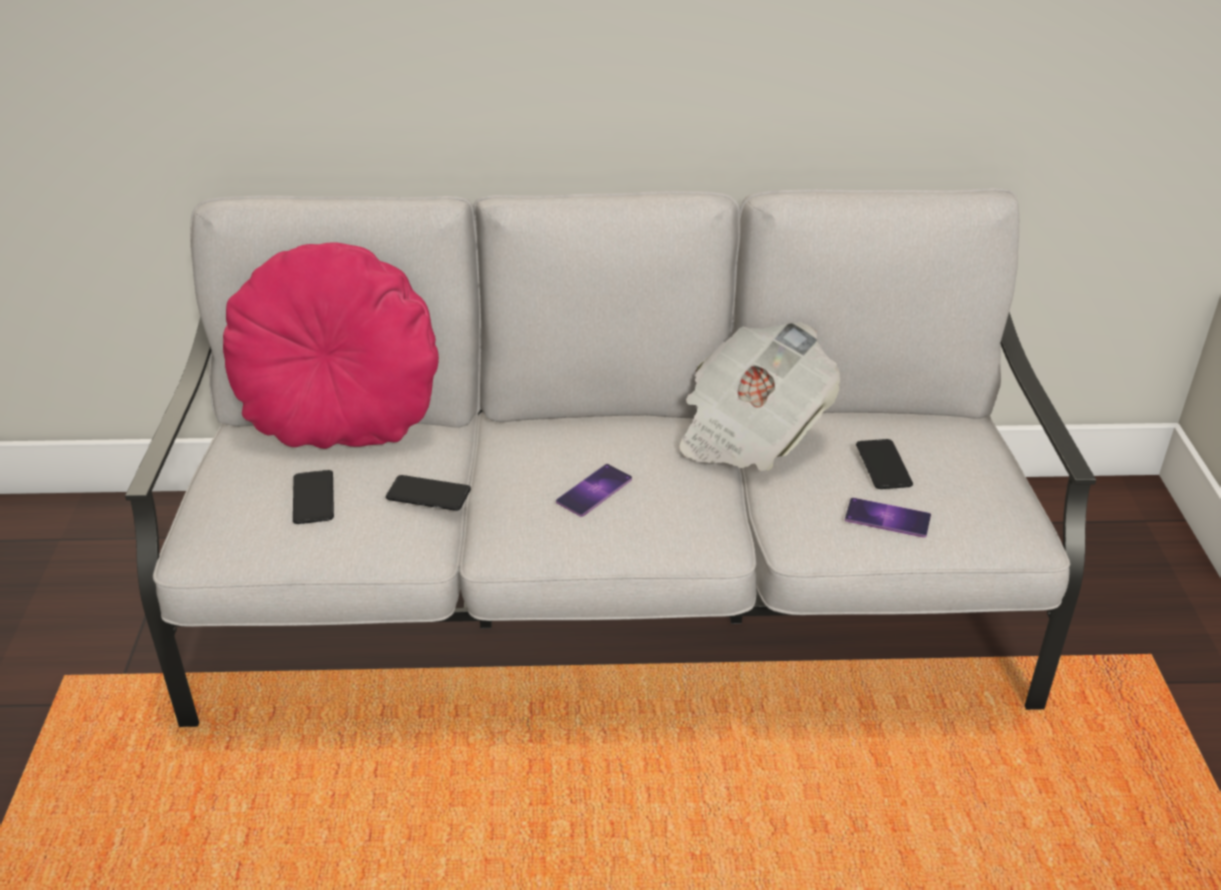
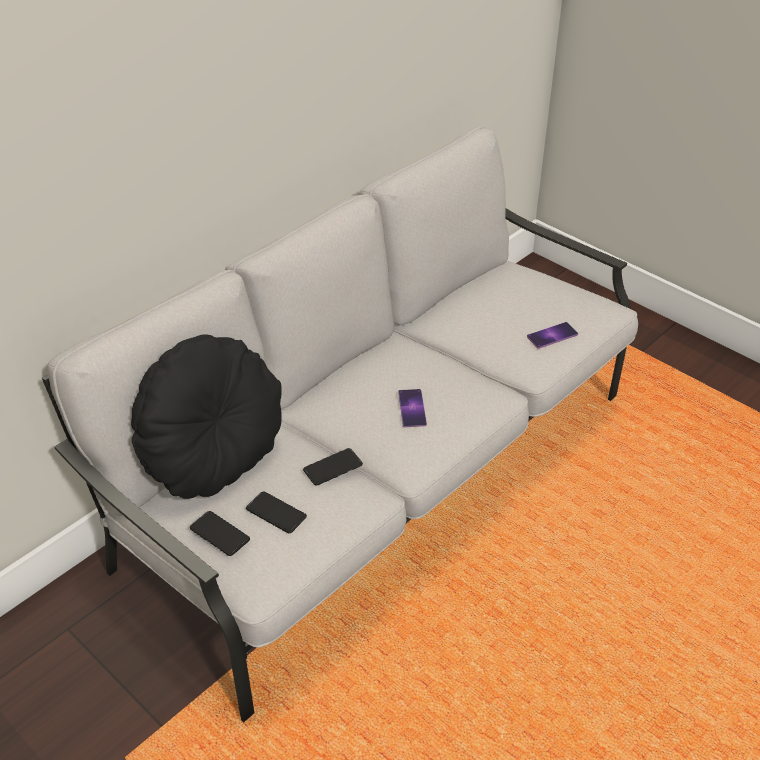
camera: 45 degrees left, 5 degrees up
pink pillow [223,242,439,449] -> black pillow [131,334,282,499]
newspaper [679,322,840,471] -> none
phone [856,439,913,489] -> phone moved to [190,511,250,556]

